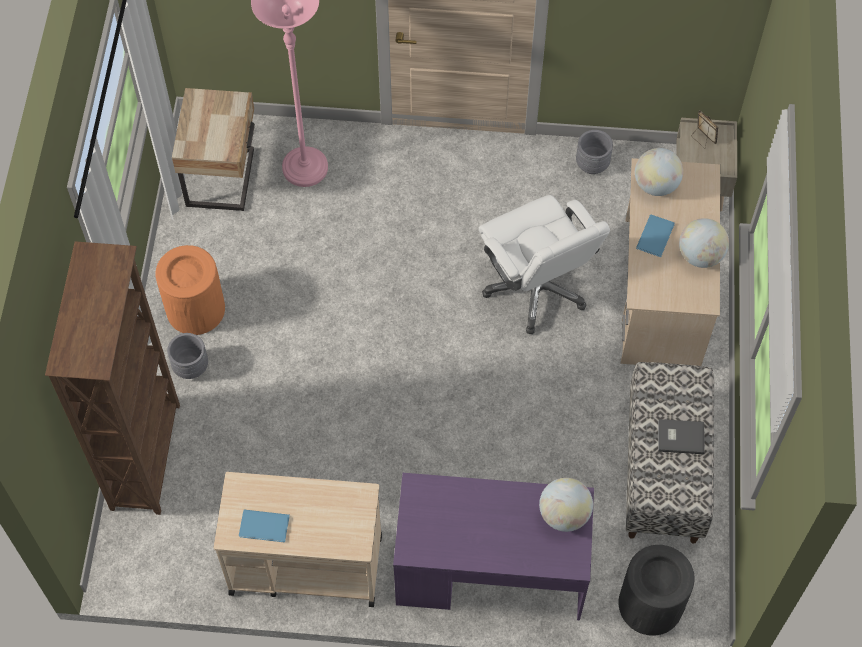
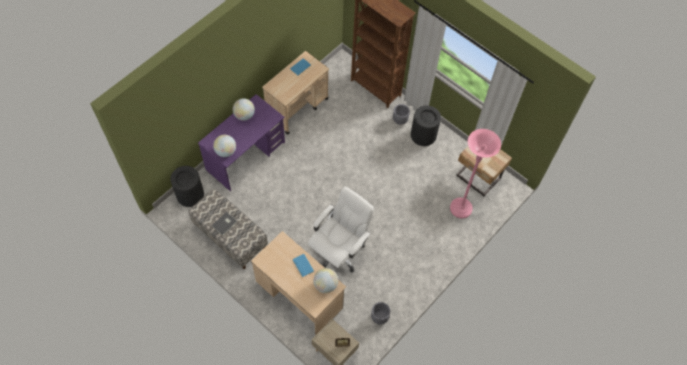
camera: 125 degrees right, 0 degrees up
orange trash can [155,245,225,335] -> black trash can [411,106,441,146]
white office chair [479,195,610,334] -> white office chair turned 120 degrees clockwise [308,186,374,273]
globe [679,218,729,268] -> globe moved to [233,98,255,121]

